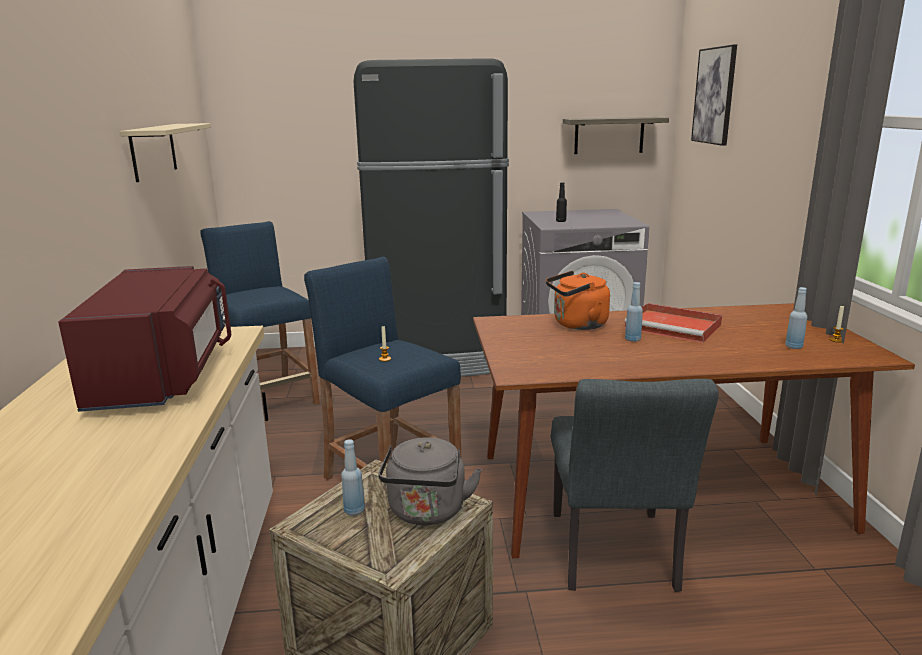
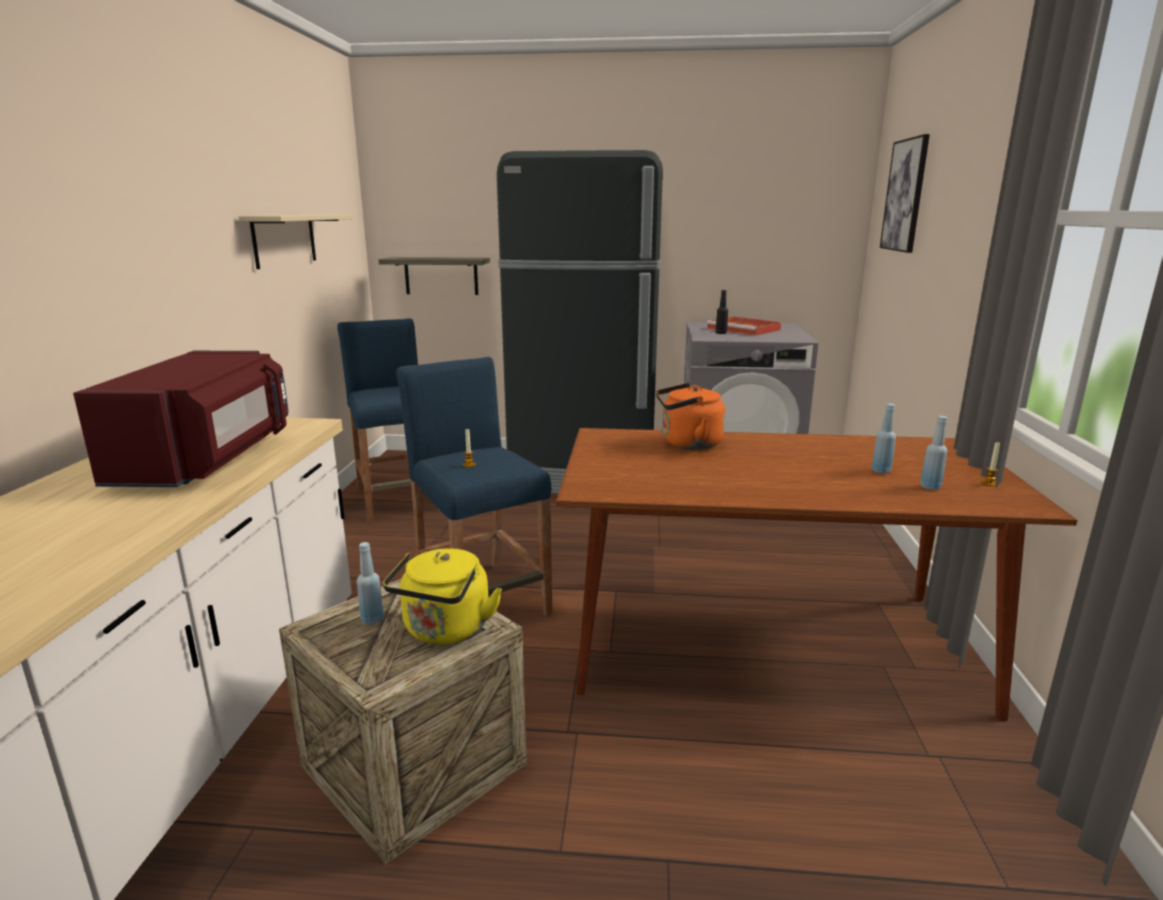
camera: 10 degrees right, 0 degrees up
grey kettle [379,437,482,525] -> yellow kettle [383,548,502,644]
grey chair [551,379,719,592] -> none
shelf [563,117,669,154] -> shelf moved to [379,257,490,295]
red tray [624,303,722,343] -> red tray moved to [707,316,781,336]
blue bottle [625,282,643,342] -> blue bottle moved to [872,404,896,474]

